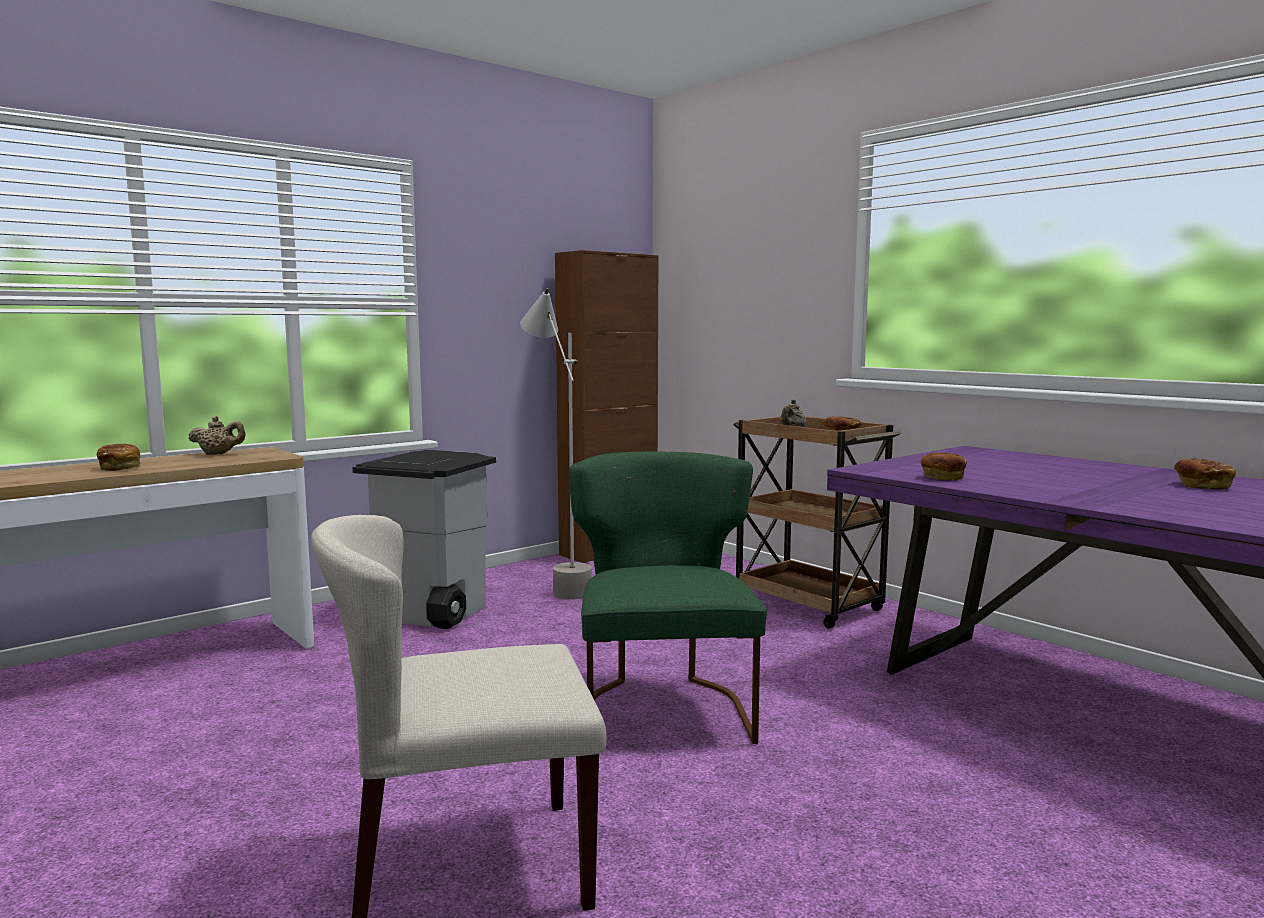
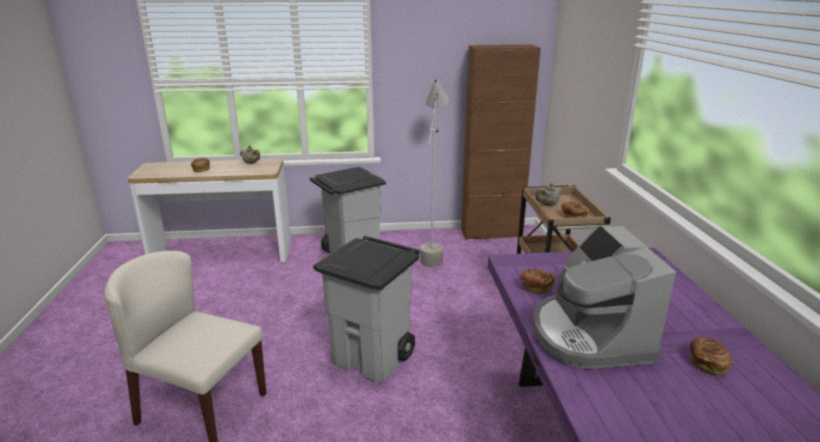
camera: 35 degrees right, 15 degrees up
green chair [569,452,767,744] -> grey trash can [313,236,420,383]
none -> coffee machine [533,225,676,369]

